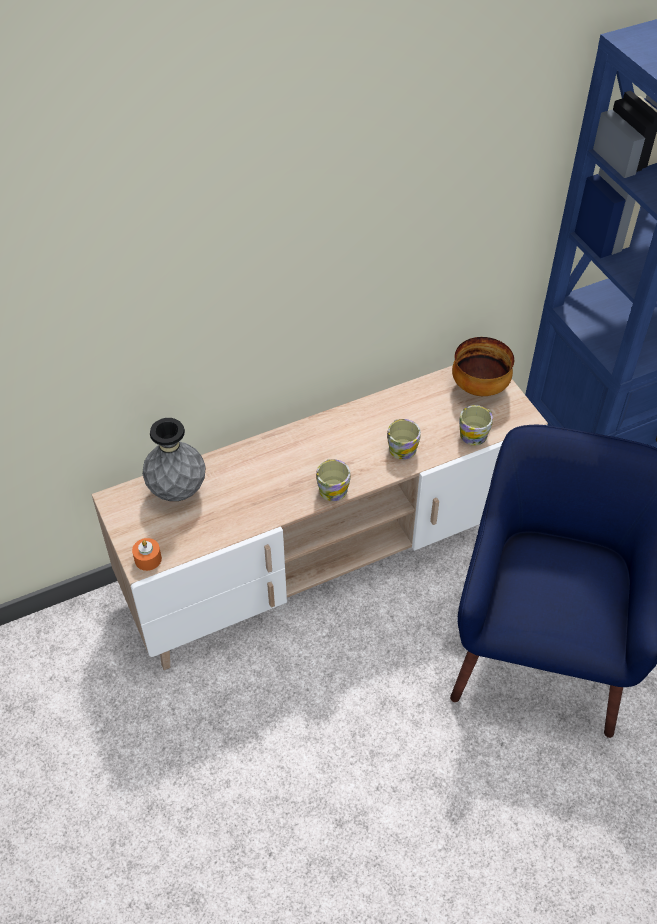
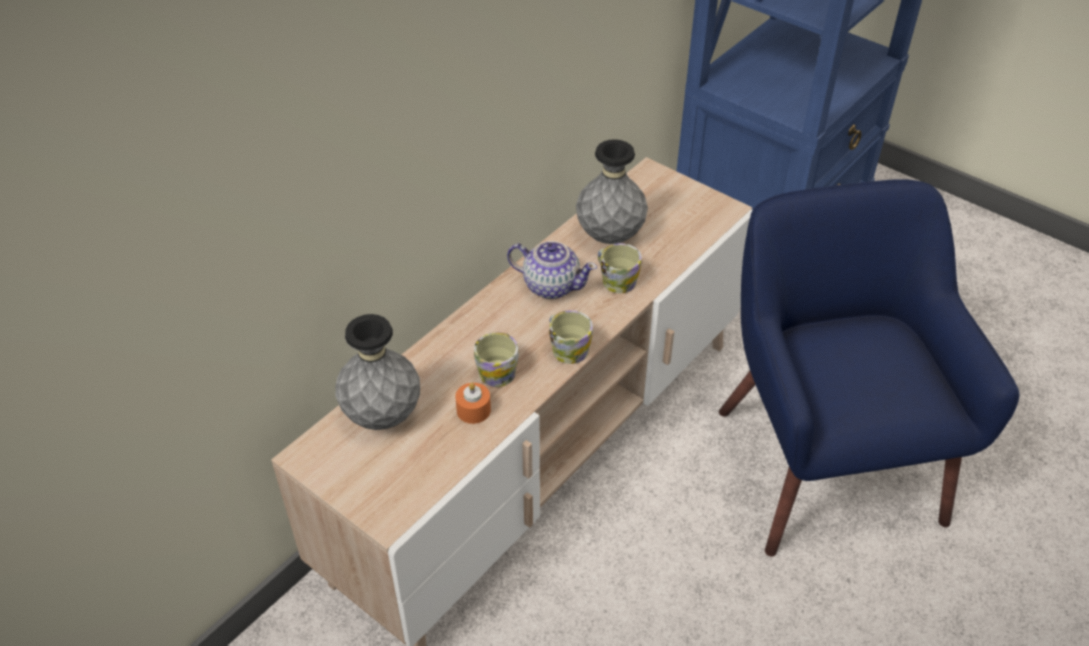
camera: 25 degrees left, 5 degrees down
orange candle [132,538,162,571] -> orange candle moved to [455,383,491,424]
bowl [452,337,514,396] -> none
mug [459,405,493,446] -> mug moved to [474,332,519,387]
none -> teapot [507,241,597,299]
none -> grey vase [576,139,648,244]

